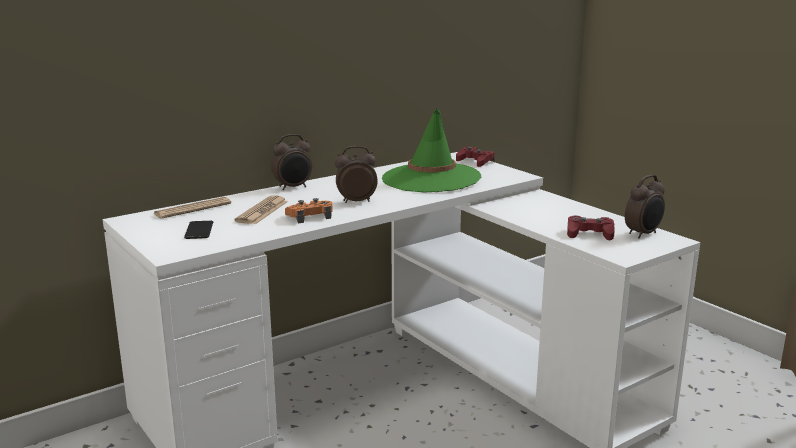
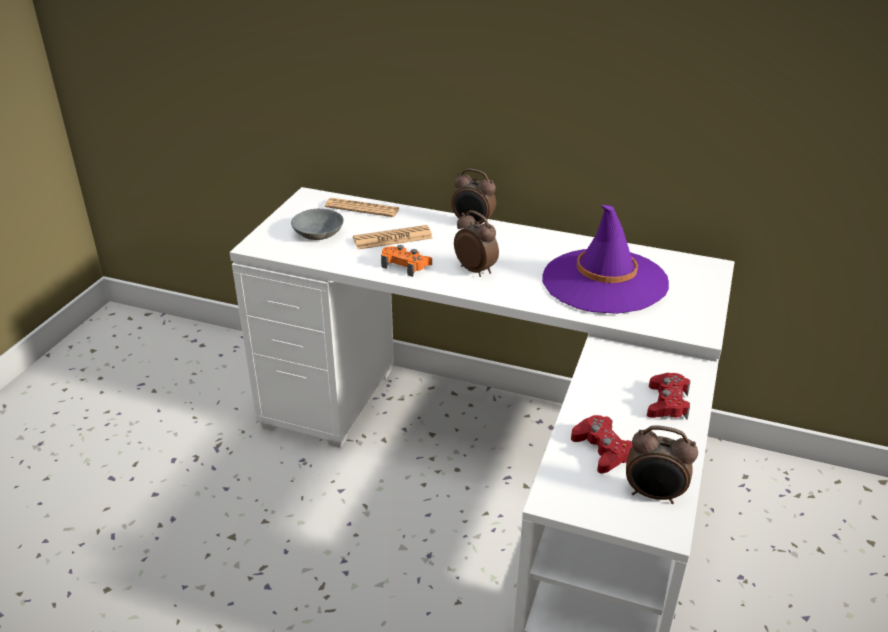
camera: 55 degrees right, 15 degrees up
phone [184,221,213,239] -> grey bowl [291,209,344,240]
green hat [382,109,481,193] -> purple hat [542,205,669,314]
red game controller [456,147,495,167] -> red game controller moved to [647,373,690,419]

